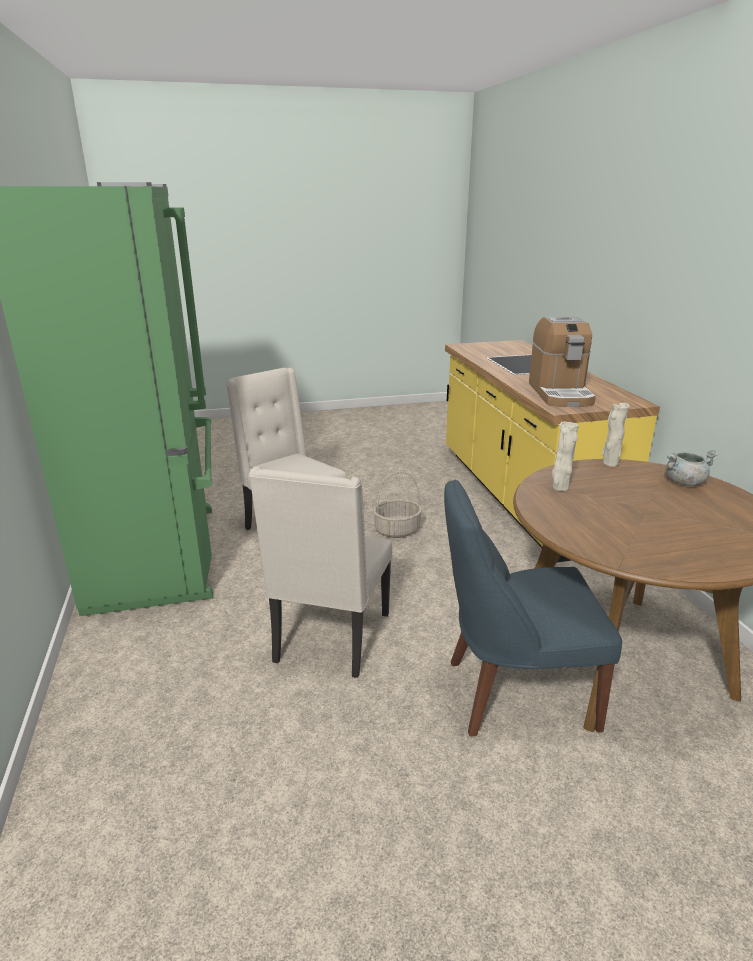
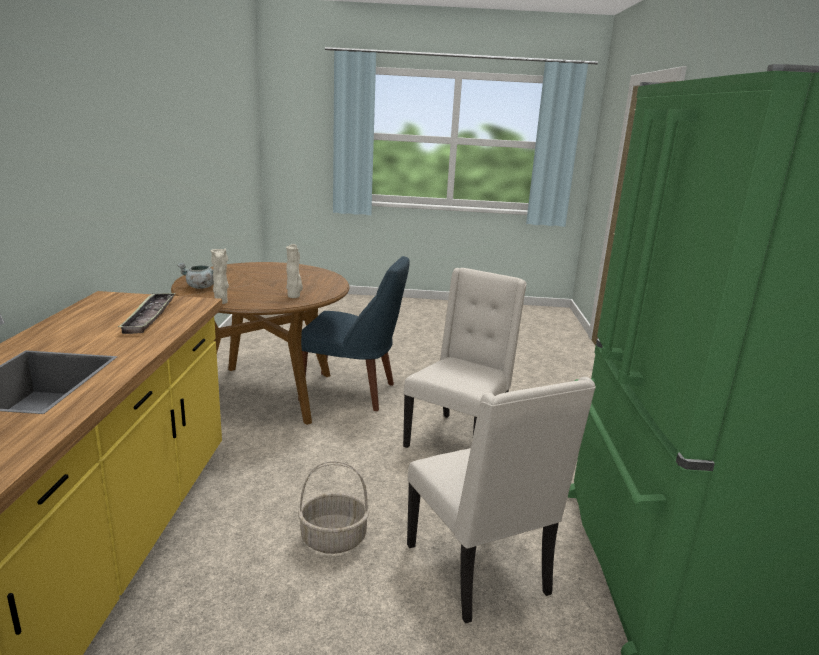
camera: 165 degrees left, 5 degrees down
coffee machine [529,317,596,407] -> tray [118,293,175,334]

